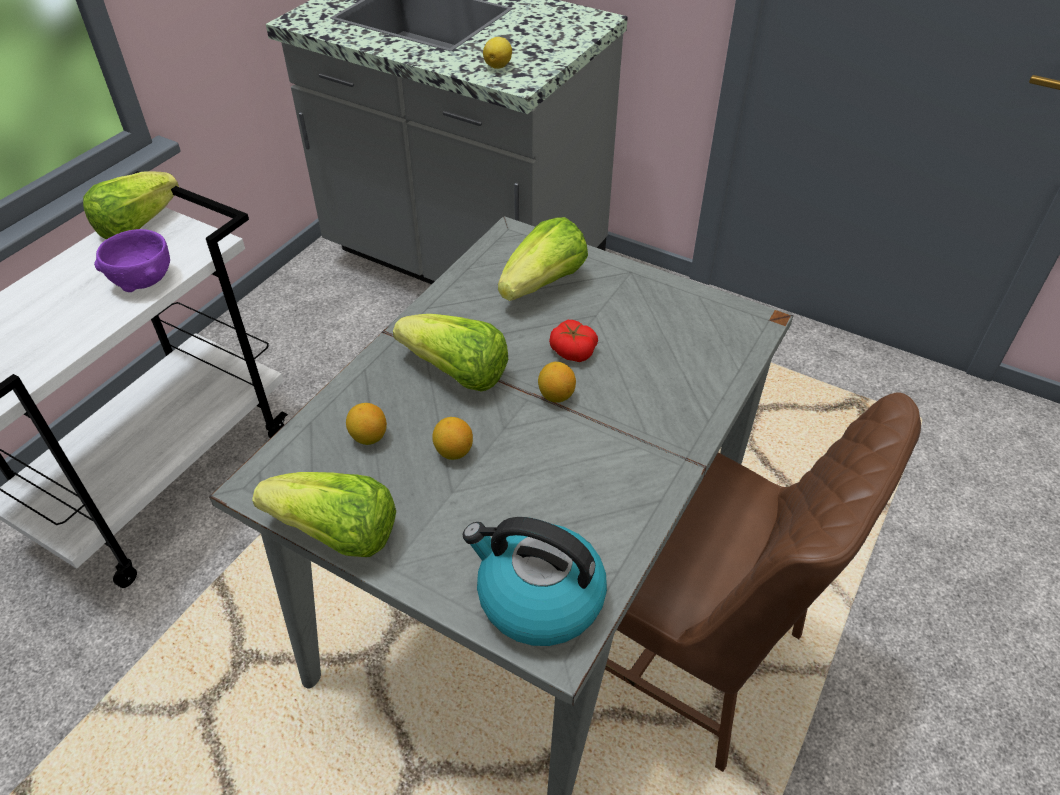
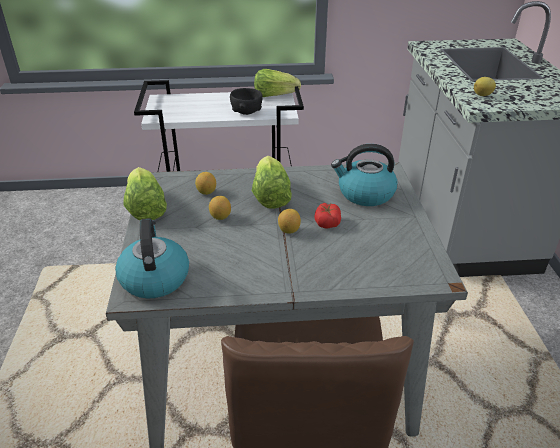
camera: 55 degrees right, 10 degrees down
purple bowl [94,229,170,292] -> black bowl [230,88,263,115]
lettuce [498,217,588,301] -> kettle [331,144,398,206]

